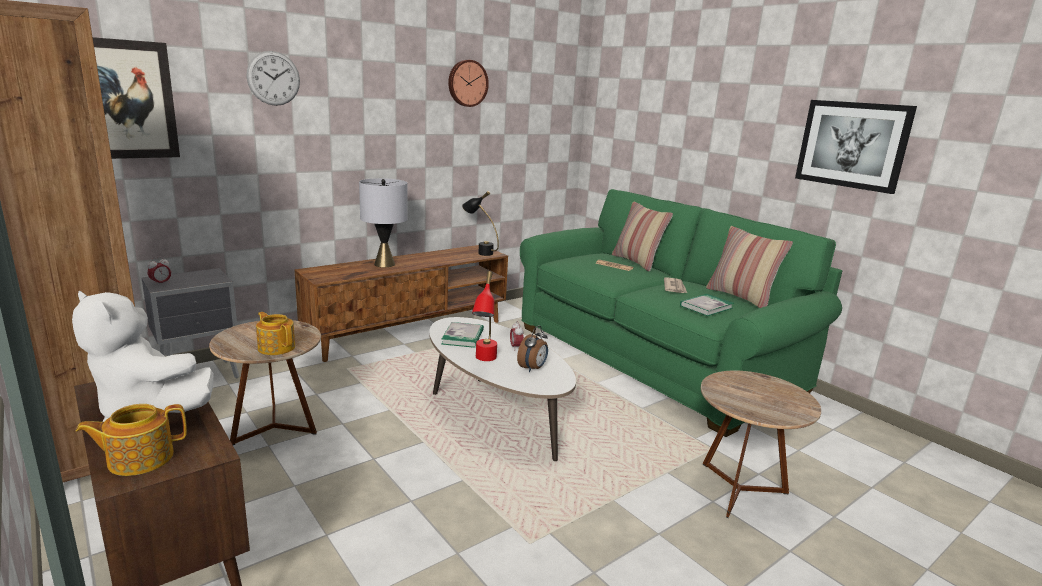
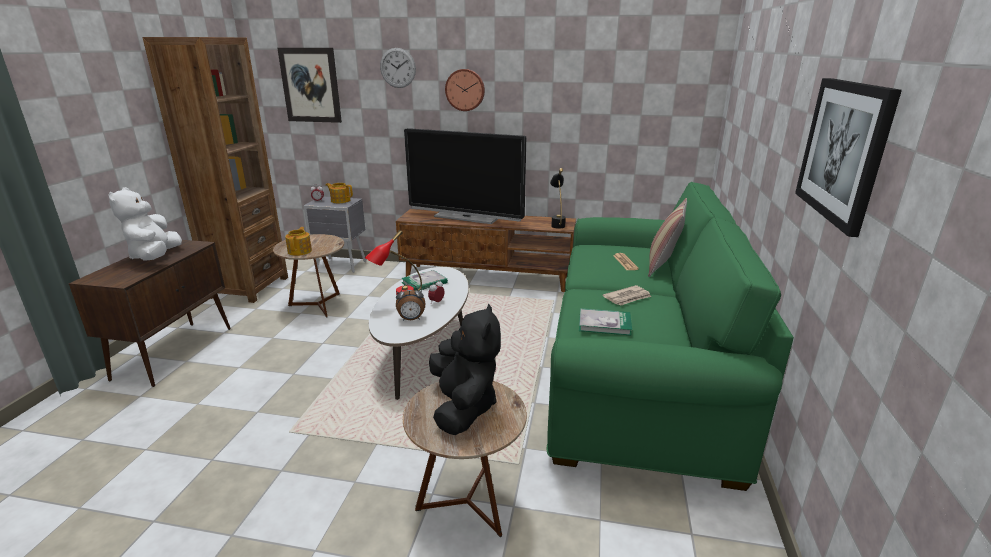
camera: 50 degrees right, 5 degrees up
teapot [75,404,187,476] -> teapot moved to [326,183,353,203]
grey table lamp [359,178,408,267] -> television [404,128,526,224]
wall clock [448,60,489,107] -> wall clock moved to [445,69,485,111]
pillow [706,226,793,308] -> none
none -> black plush toy [429,303,501,435]

